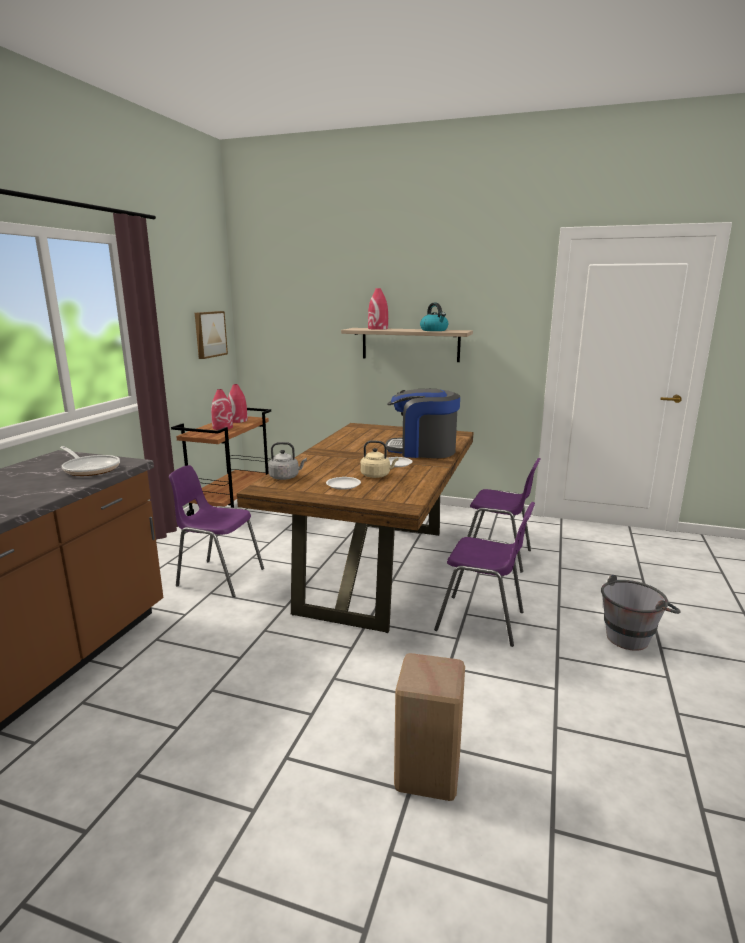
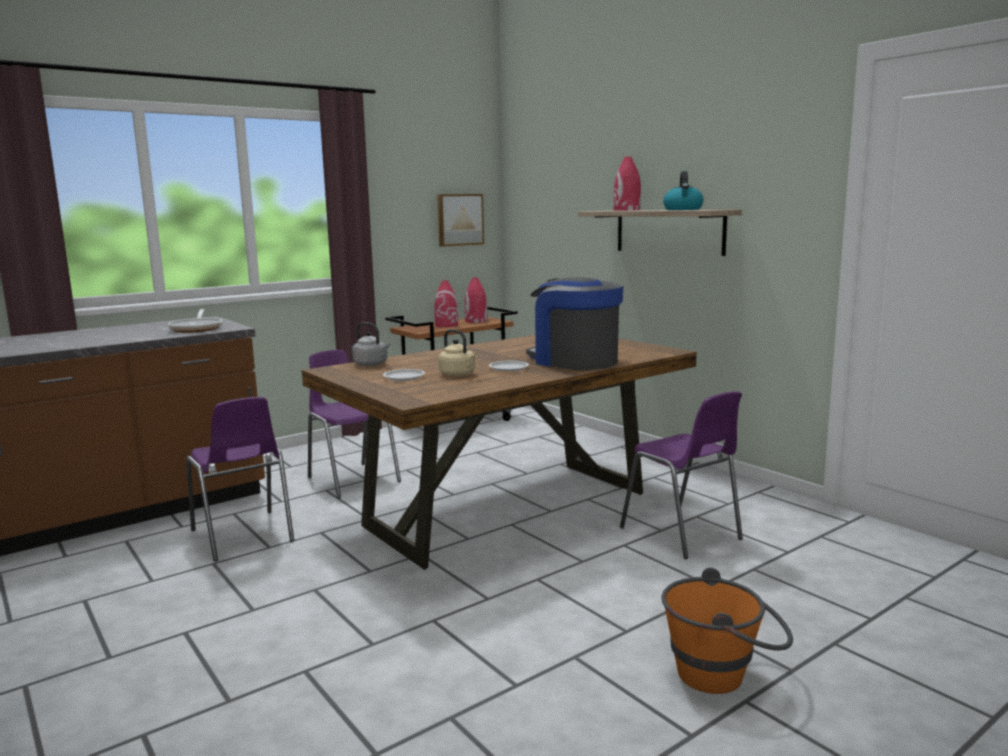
camera: 35 degrees right, 5 degrees down
beige stool [394,653,465,801] -> none
purple chair [434,502,535,647] -> purple chair moved to [186,397,294,561]
grey bucket [601,575,680,651] -> orange bucket [662,567,793,694]

